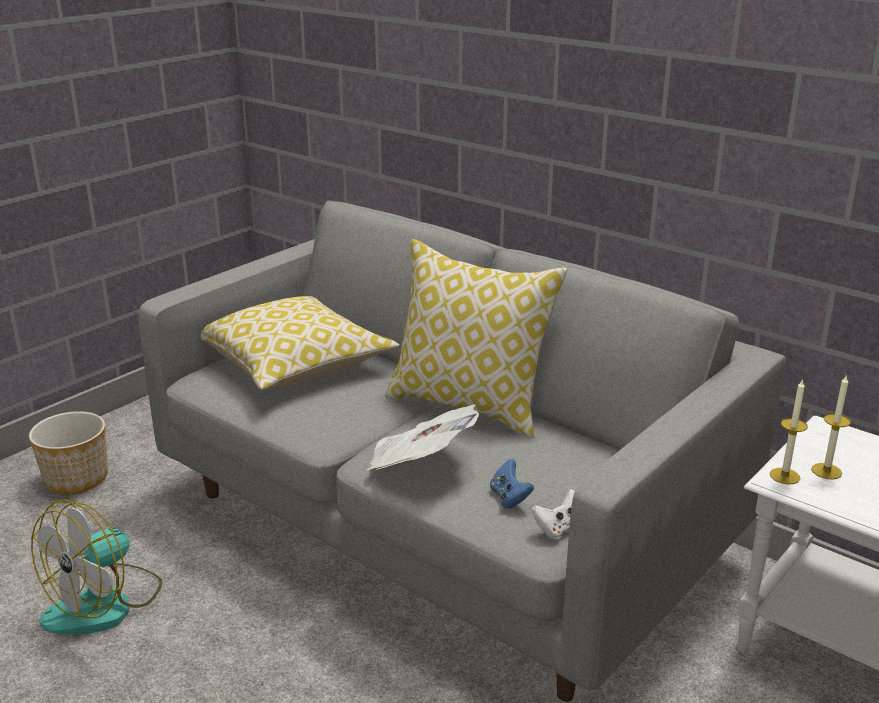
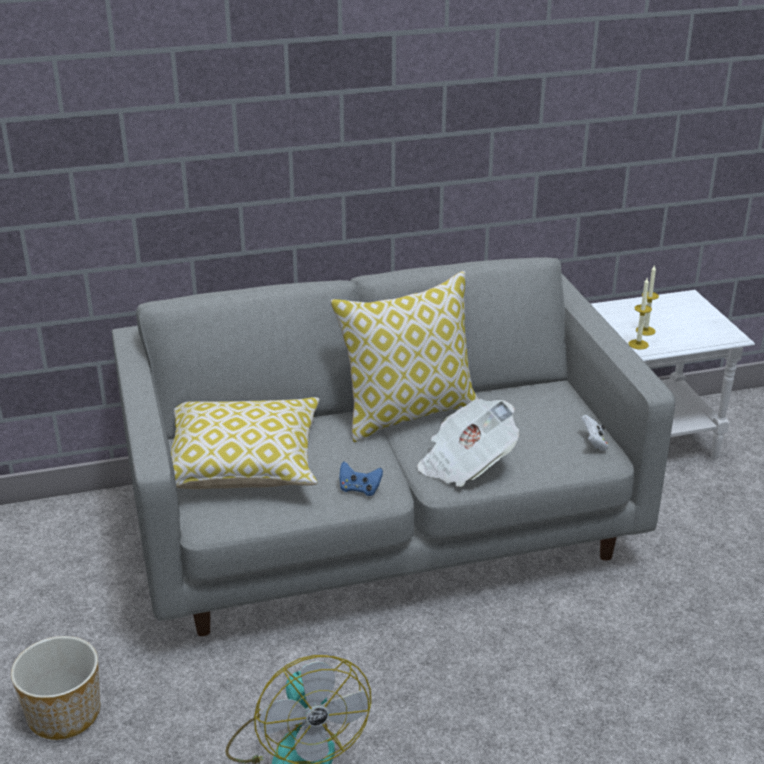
camera: 55 degrees left, 5 degrees up
blue game controller [490,459,534,509] -> blue game controller moved to [339,462,383,496]

